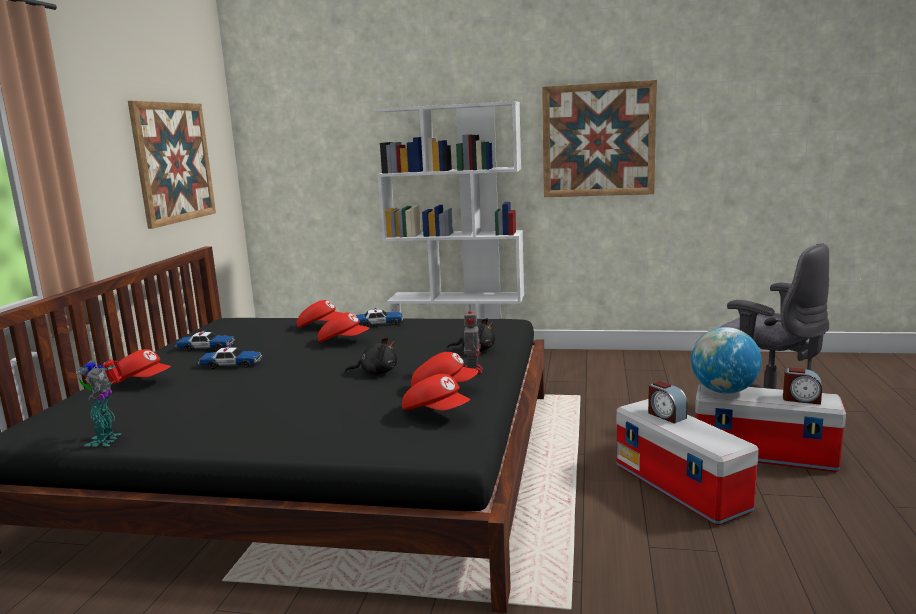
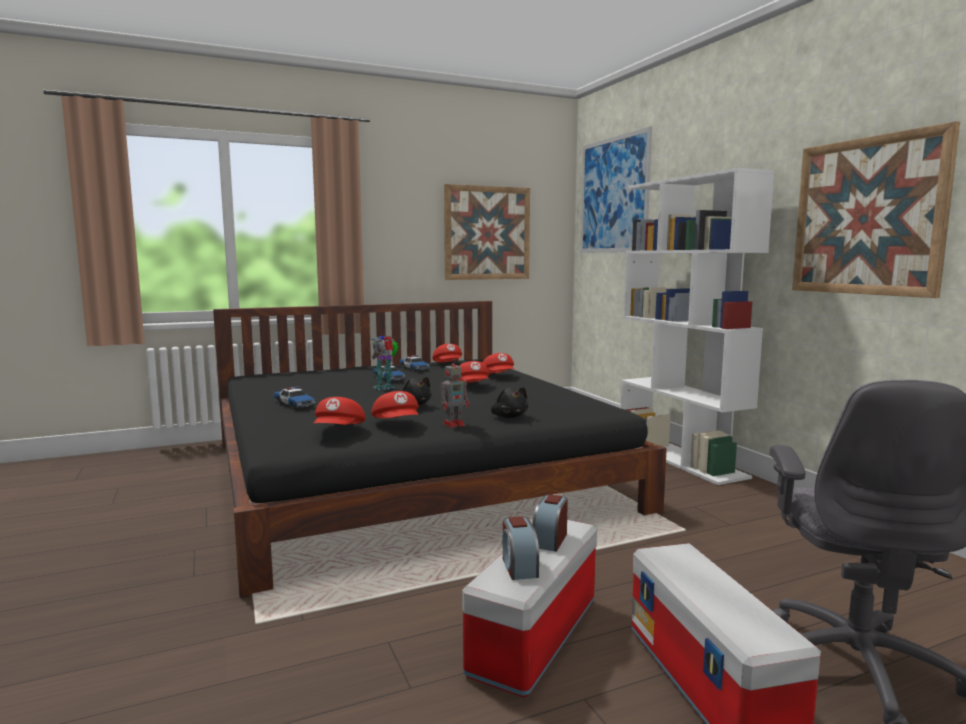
camera: 55 degrees right, 5 degrees down
toy robot [76,359,123,446] -> toy robot moved to [371,335,399,390]
red cap [112,349,171,384] -> red cap moved to [432,344,462,362]
toy car [356,308,403,327] -> toy car moved to [273,387,316,410]
globe [691,327,762,394] -> none
alarm clock [783,367,822,405] -> alarm clock moved to [502,516,539,580]
none -> picture [580,126,652,253]

